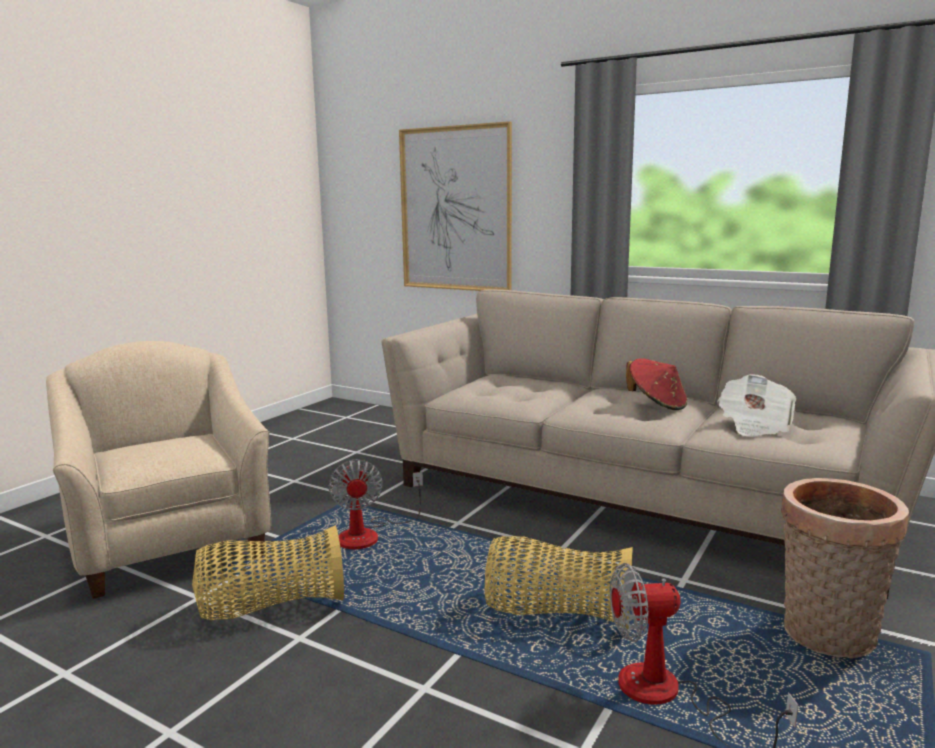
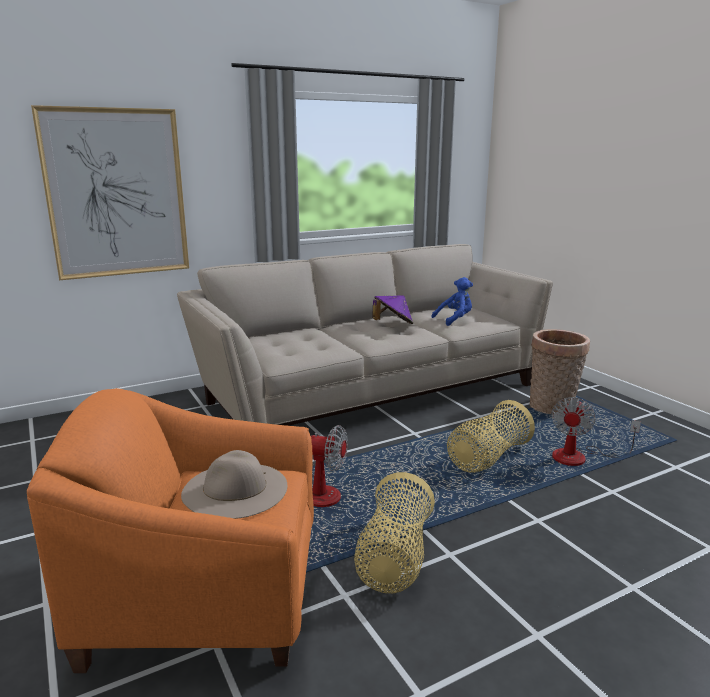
camera: 60 degrees left, 5 degrees up
beige armchair [46,341,271,599] -> orange armchair [27,388,314,673]
red hat [626,358,687,410] -> purple hat [372,295,413,324]
newspaper [718,374,796,437] -> blue plush toy [431,277,473,326]
none -> beige hat [181,450,287,519]

